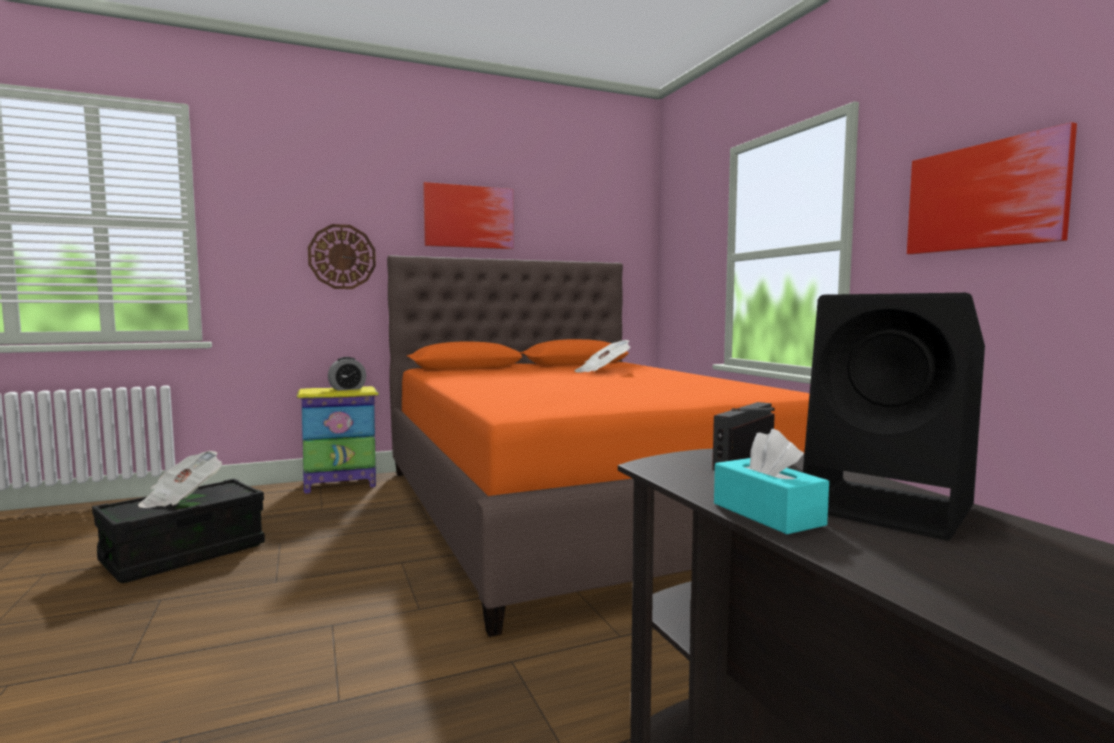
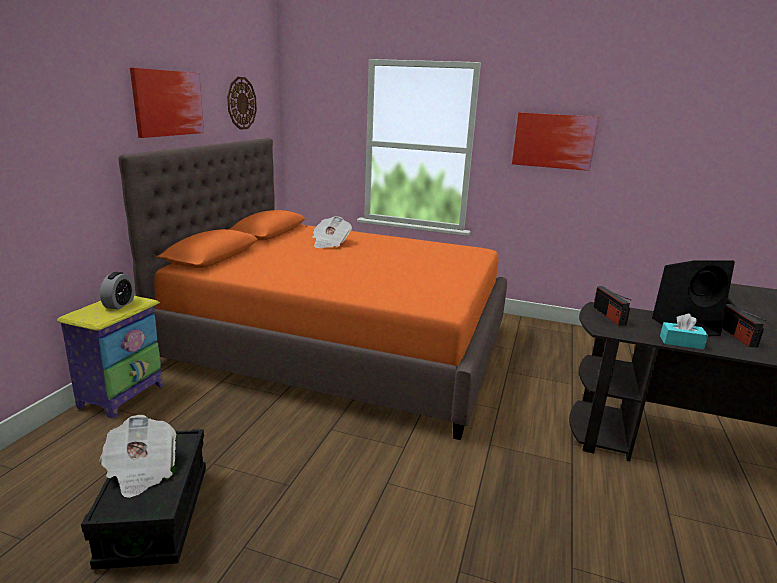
camera: 50 degrees left, 15 degrees up
wall clock [308,224,376,289] -> wall clock moved to [227,77,257,130]
none -> radio [722,304,766,347]

